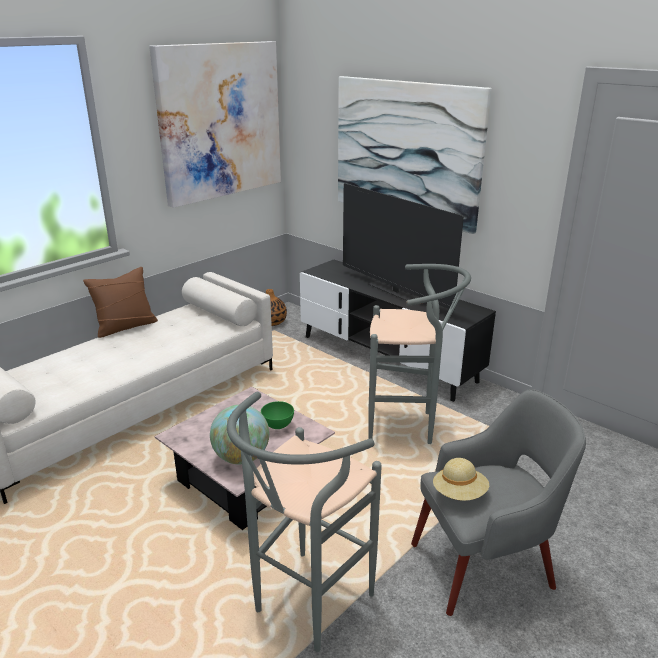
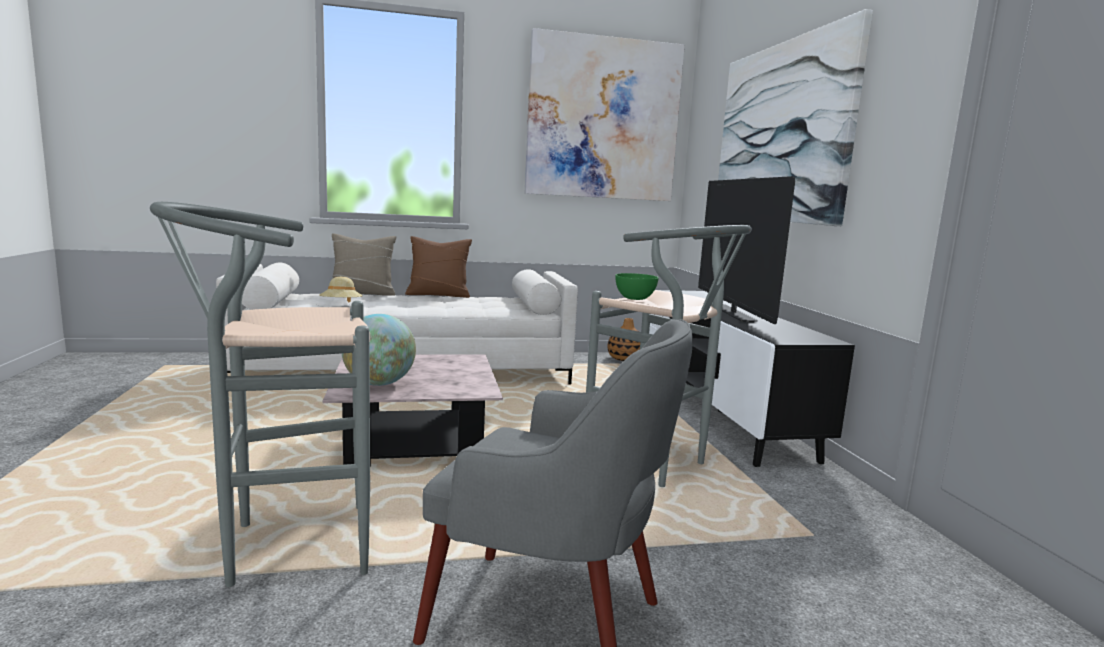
camera: 35 degrees right, 15 degrees down
green bowl [261,401,294,429] -> green bowl moved to [615,273,659,300]
beige hat [433,458,489,501] -> beige hat moved to [319,277,363,303]
none -> beige pillow [332,233,396,296]

